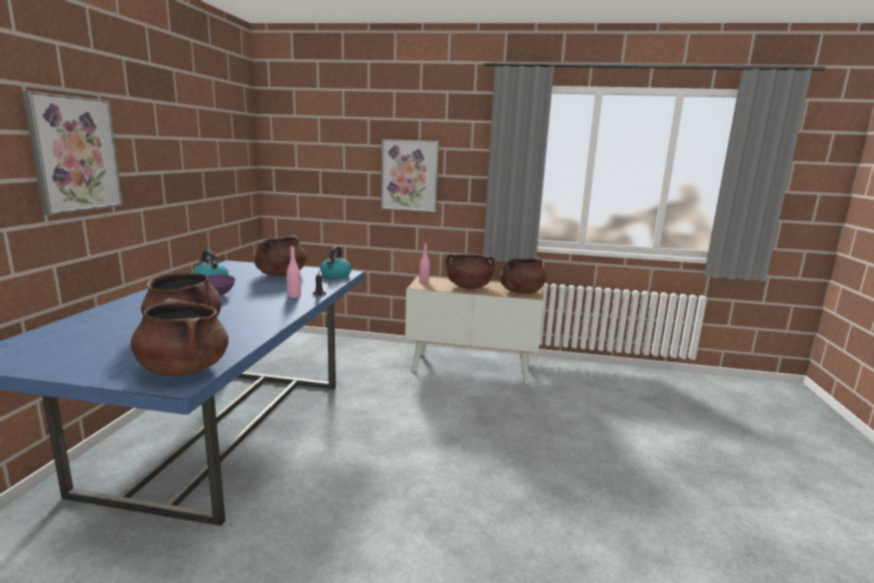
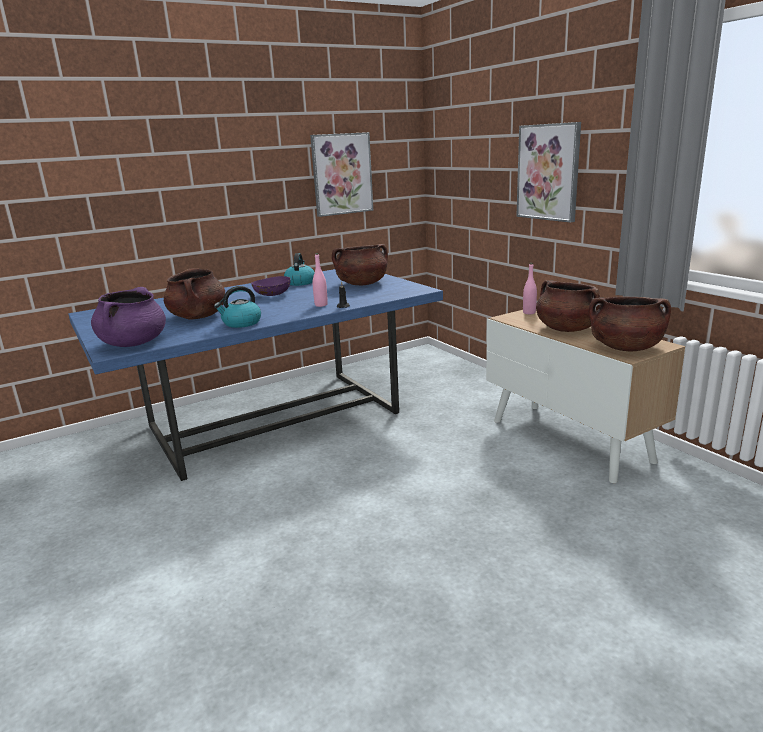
camera: 50 degrees right, 5 degrees up
picture [22,91,123,215] -> picture moved to [310,132,373,217]
brown cooking pot [131,298,229,376] -> purple cooking pot [91,287,166,347]
kettle [320,246,352,278] -> kettle moved to [214,286,261,328]

